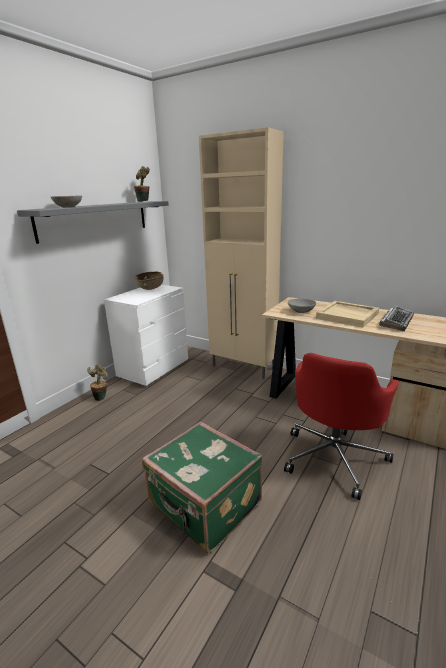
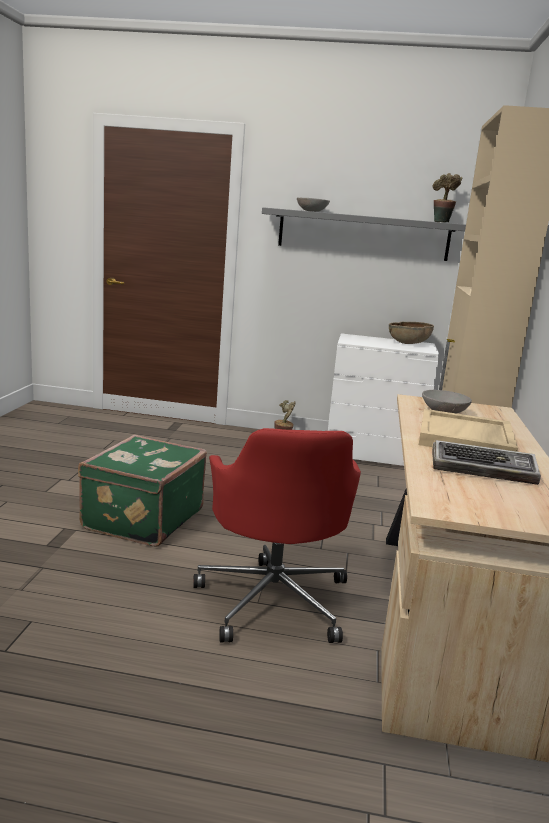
camera: 65 degrees right, 5 degrees down
red office chair [284,353,399,500] -> red office chair turned 105 degrees counterclockwise [193,428,361,643]

